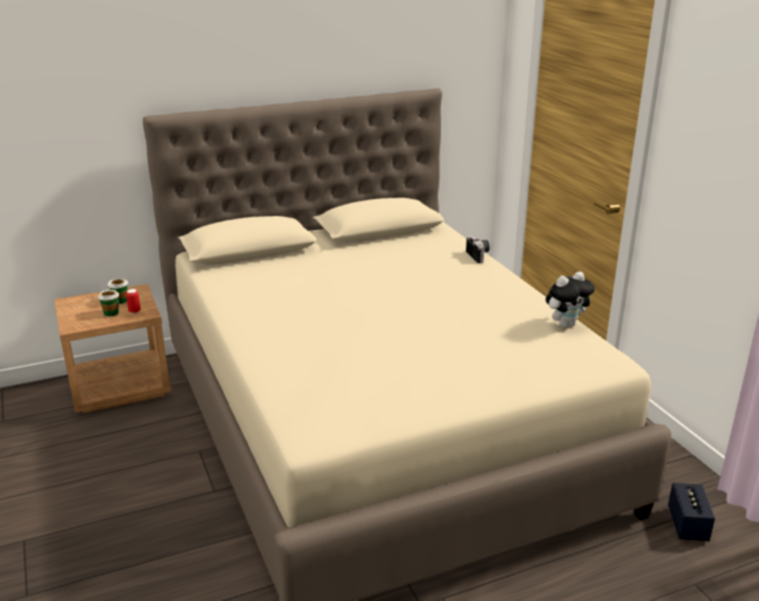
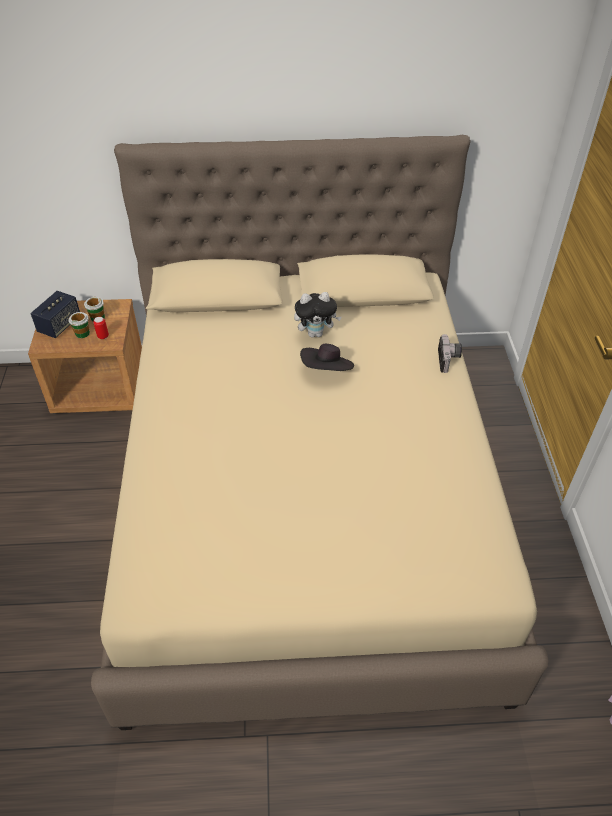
camera: 20 degrees right, 20 degrees up
plush toy [546,272,595,328] -> plush toy moved to [294,292,341,338]
speaker [668,483,715,541] -> speaker moved to [31,291,80,338]
none -> black hat [300,344,354,371]

